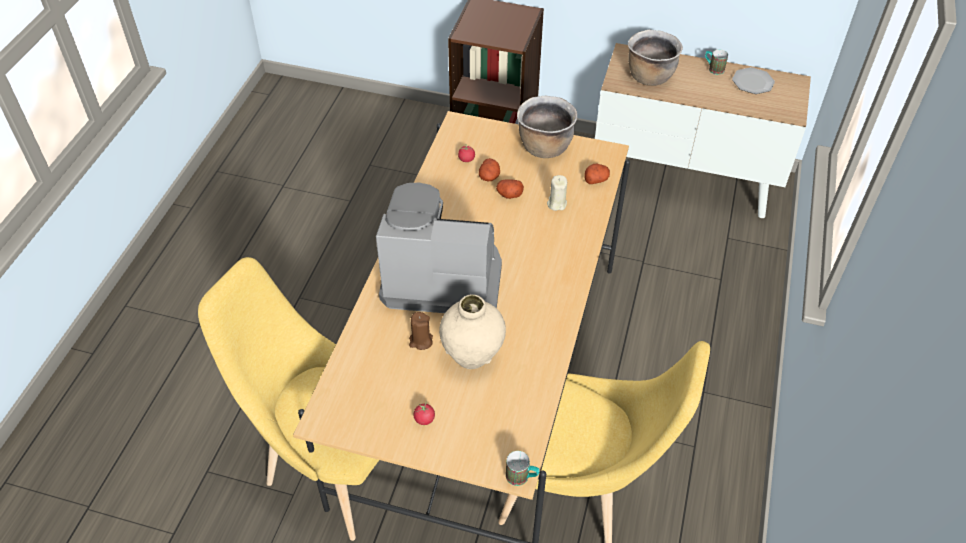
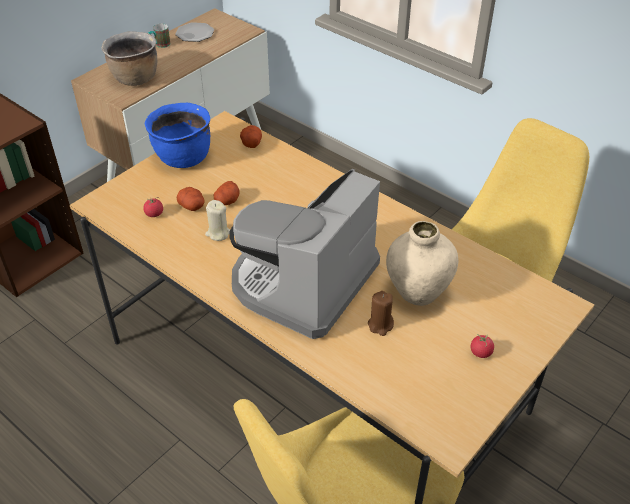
camera: 65 degrees left, 5 degrees down
mug [506,451,540,486] -> none
brown cooking pot [517,96,577,158] -> blue cooking pot [144,103,210,168]
beige candle [547,175,567,211] -> beige candle moved to [205,200,230,241]

